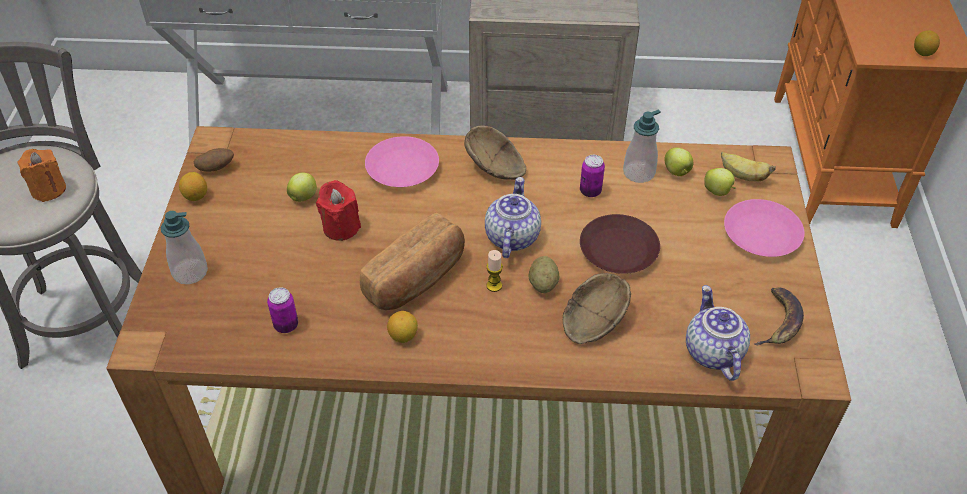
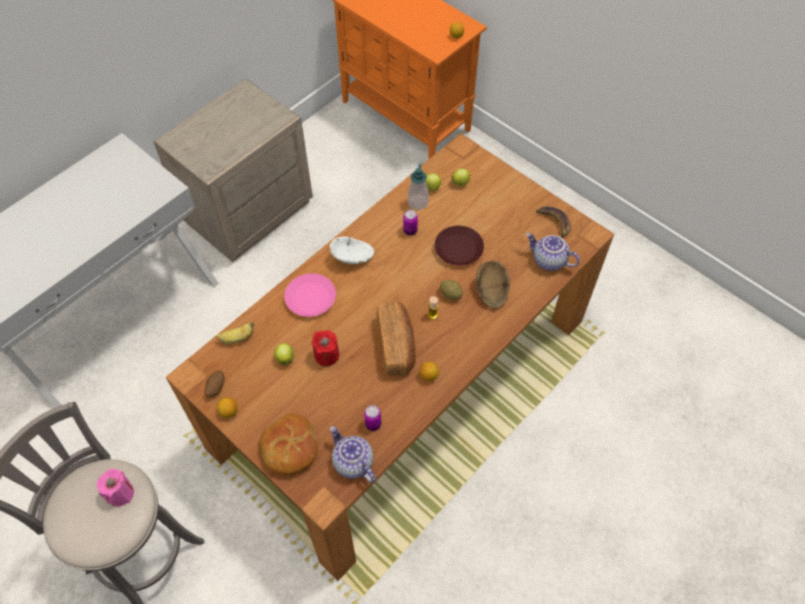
camera: 50 degrees left, 10 degrees up
orange candle [17,149,66,202] -> pink candle [97,469,134,506]
soap dispenser [161,211,208,284] -> bread [259,414,318,475]
brown bowl [464,126,526,180] -> white bowl [330,236,374,264]
teapot [485,177,541,258] -> teapot moved to [330,426,376,483]
banana [721,152,776,182] -> banana moved to [216,322,254,344]
pink plate [724,199,805,257] -> none

